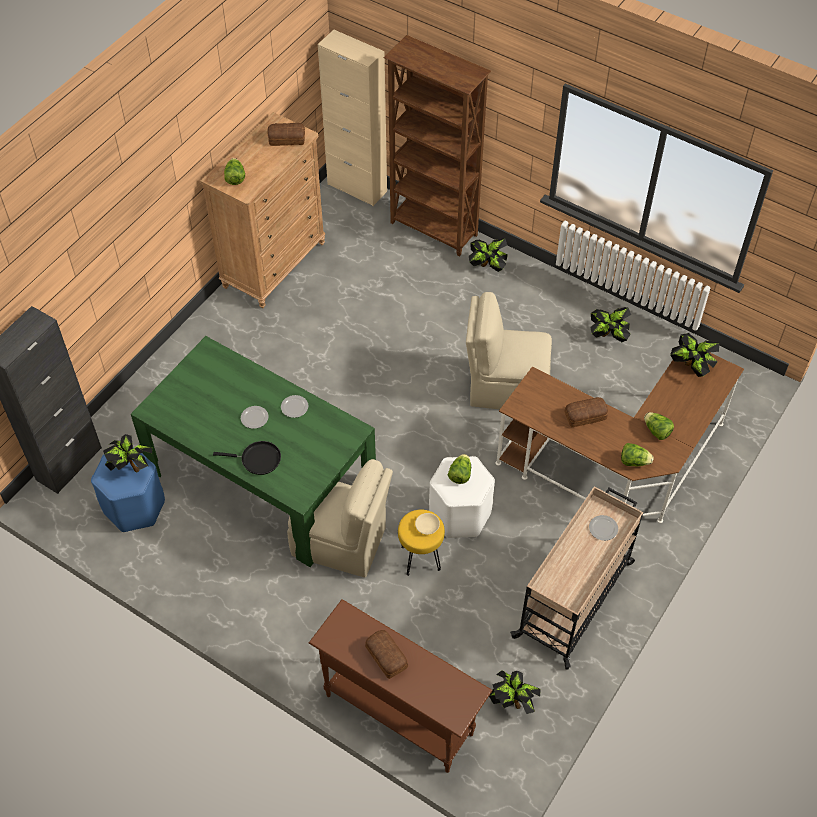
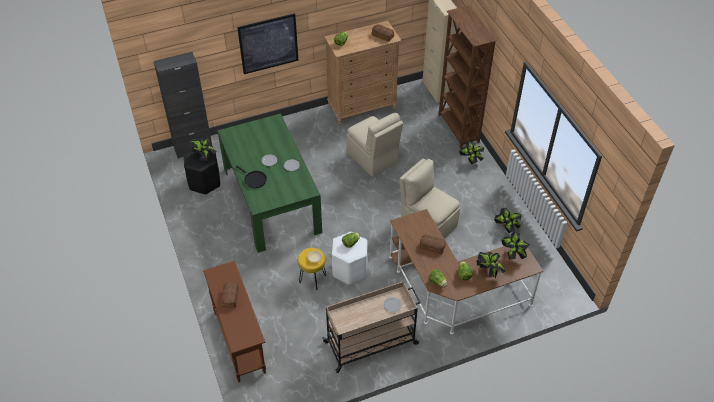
camera: 35 degrees right, 5 degrees down
blue stool [91,447,165,532] -> black stool [184,149,220,195]
beige chair [287,459,393,577] -> beige chair moved to [346,113,403,177]
potted plant [489,670,541,714] -> potted plant moved to [477,252,506,278]
none -> picture [237,13,299,74]

